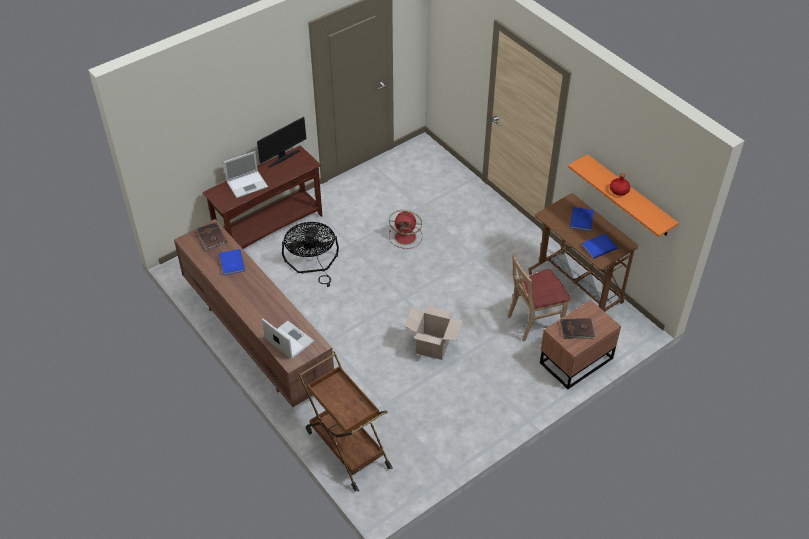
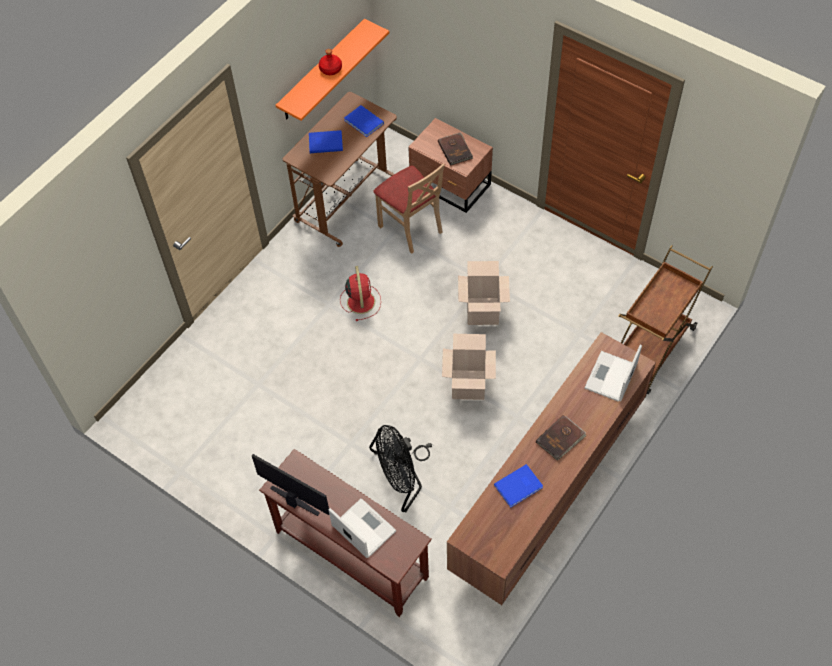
camera: 105 degrees left, 10 degrees up
brown book [196,222,227,250] -> brown book moved to [536,415,587,461]
red fan [389,210,422,249] -> red fan moved to [340,266,381,321]
none -> cardboard box [442,334,496,400]

